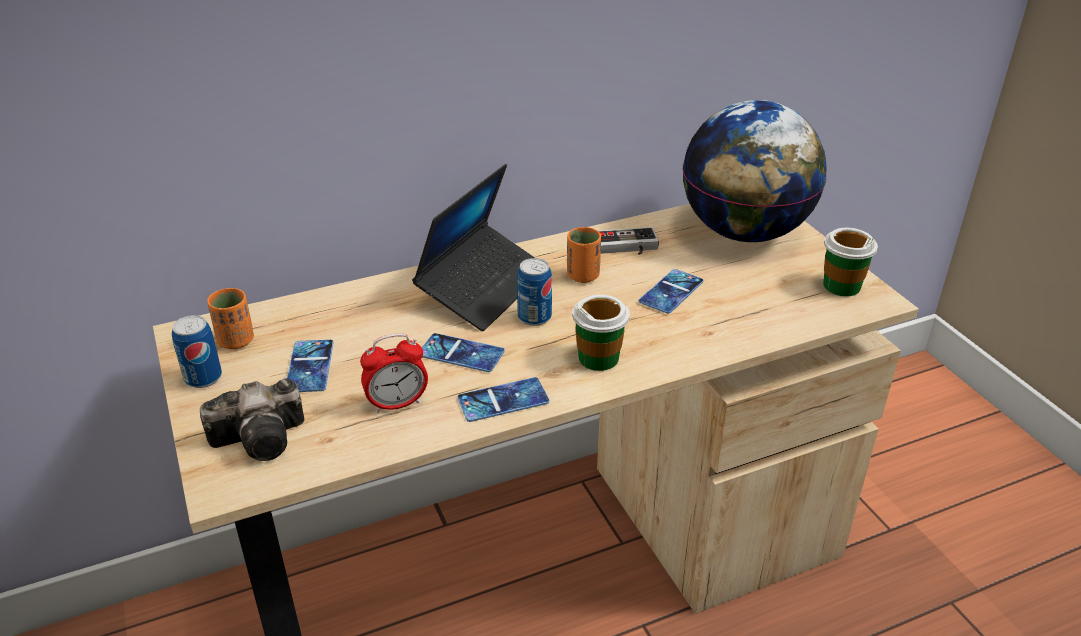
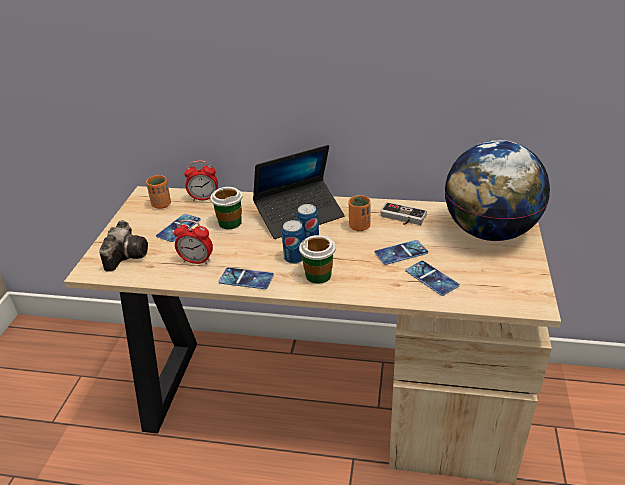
camera: 35 degrees right, 0 degrees up
can [172,315,222,388] -> can moved to [282,220,305,264]
camera [200,378,304,461] -> camera turned 90 degrees counterclockwise [99,220,148,272]
phone [422,333,505,372] -> phone moved to [406,261,460,296]
cup [823,228,878,297] -> cup moved to [210,187,243,229]
none -> alarm clock [184,161,218,201]

